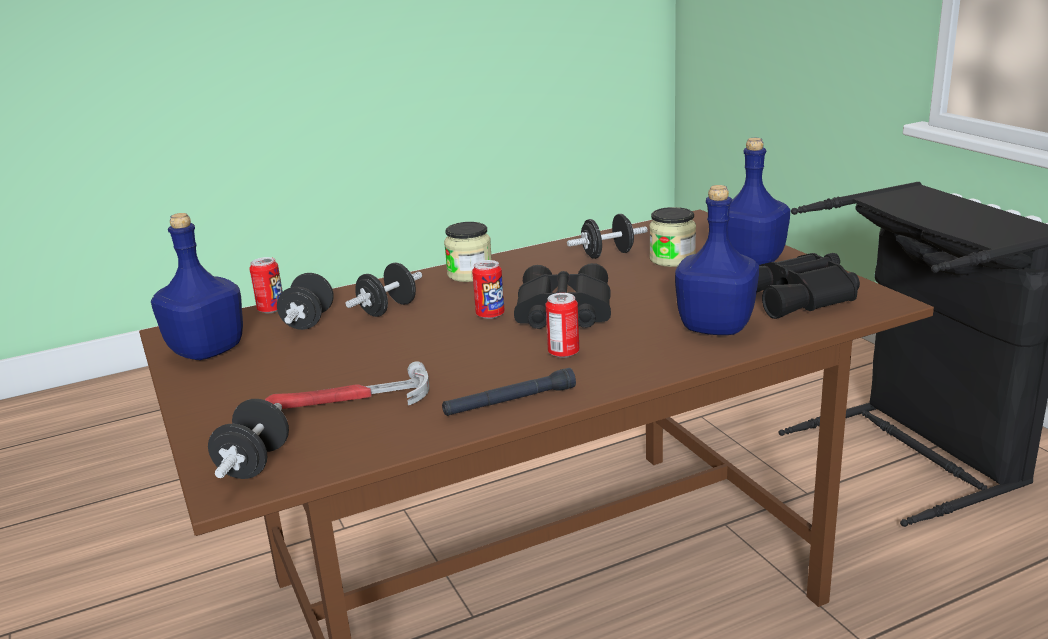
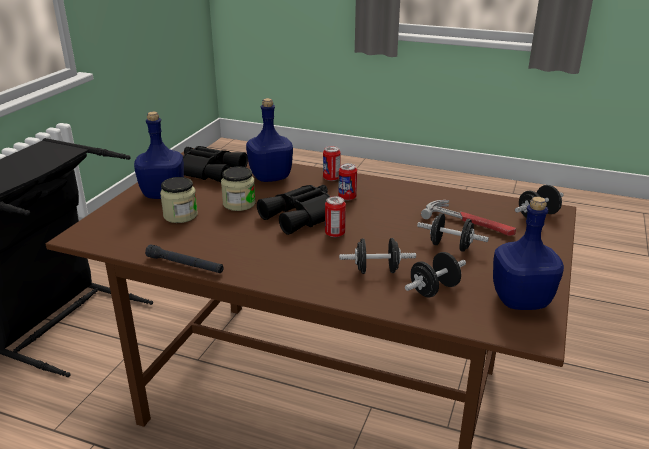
camera: 135 degrees left, 5 degrees up
can [249,257,283,313] -> can moved to [323,146,341,181]
black flashlight [442,368,576,416] -> black flashlight moved to [145,244,224,273]
jar [444,222,492,282] -> jar moved to [221,166,256,211]
black dumbbell [567,214,648,259] -> black dumbbell moved to [417,213,489,251]

